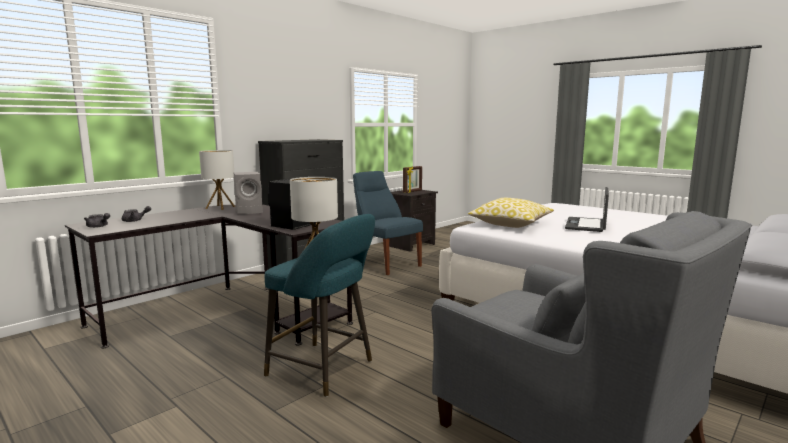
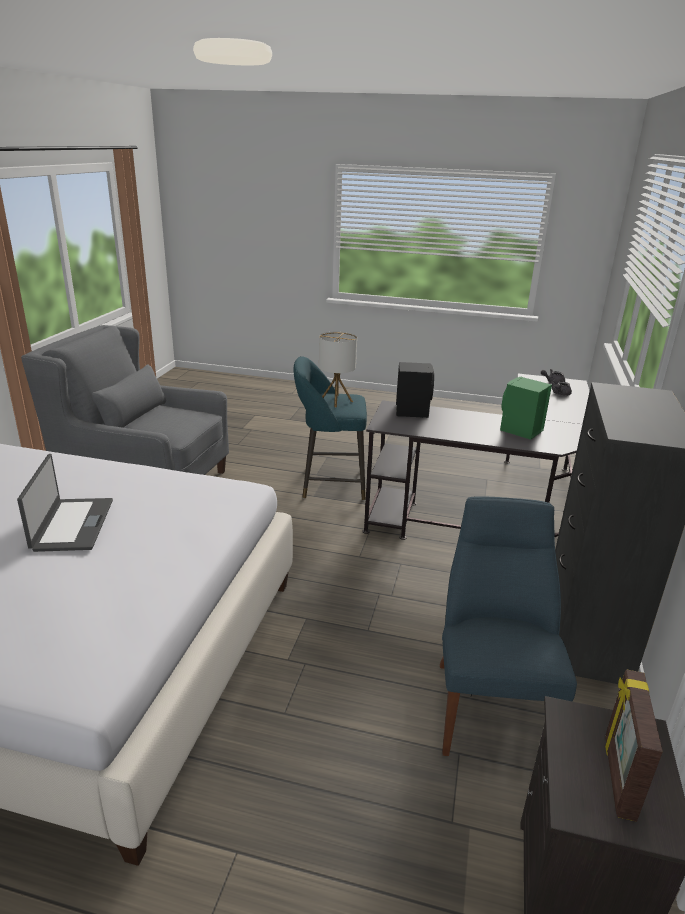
camera: 150 degrees right, 15 degrees up
table lamp [199,150,235,210] -> none
grey speaker [233,172,263,214] -> green speaker [500,377,552,440]
blue chair [353,171,423,275] -> blue chair turned 105 degrees counterclockwise [440,496,577,756]
pillow [468,198,554,228] -> none

